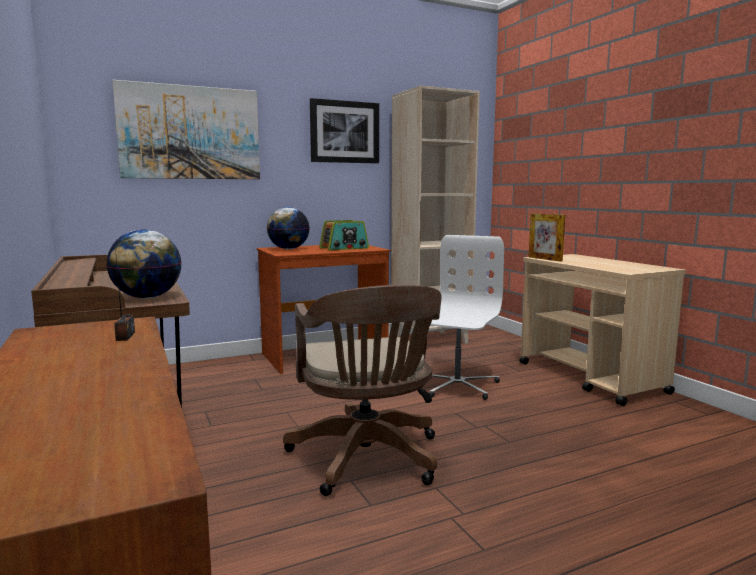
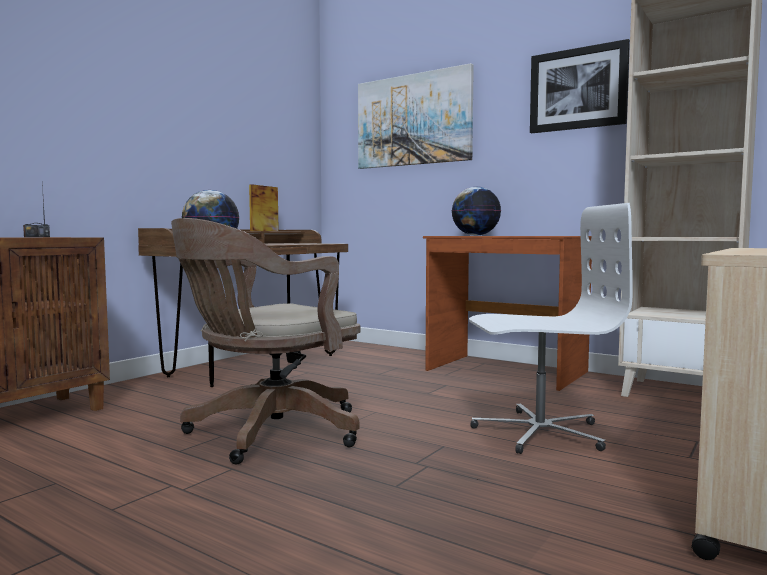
camera: 60 degrees right, 5 degrees down
radio [319,220,369,251] -> none
picture frame [529,213,565,262] -> picture frame moved to [249,184,279,231]

